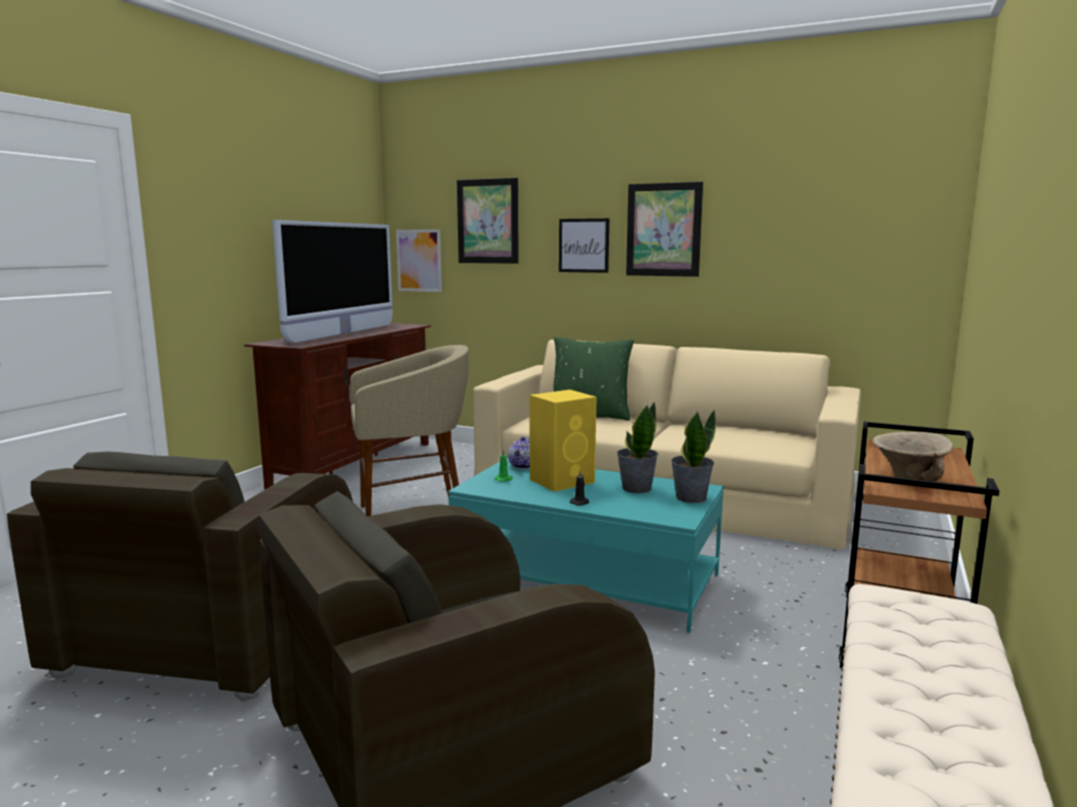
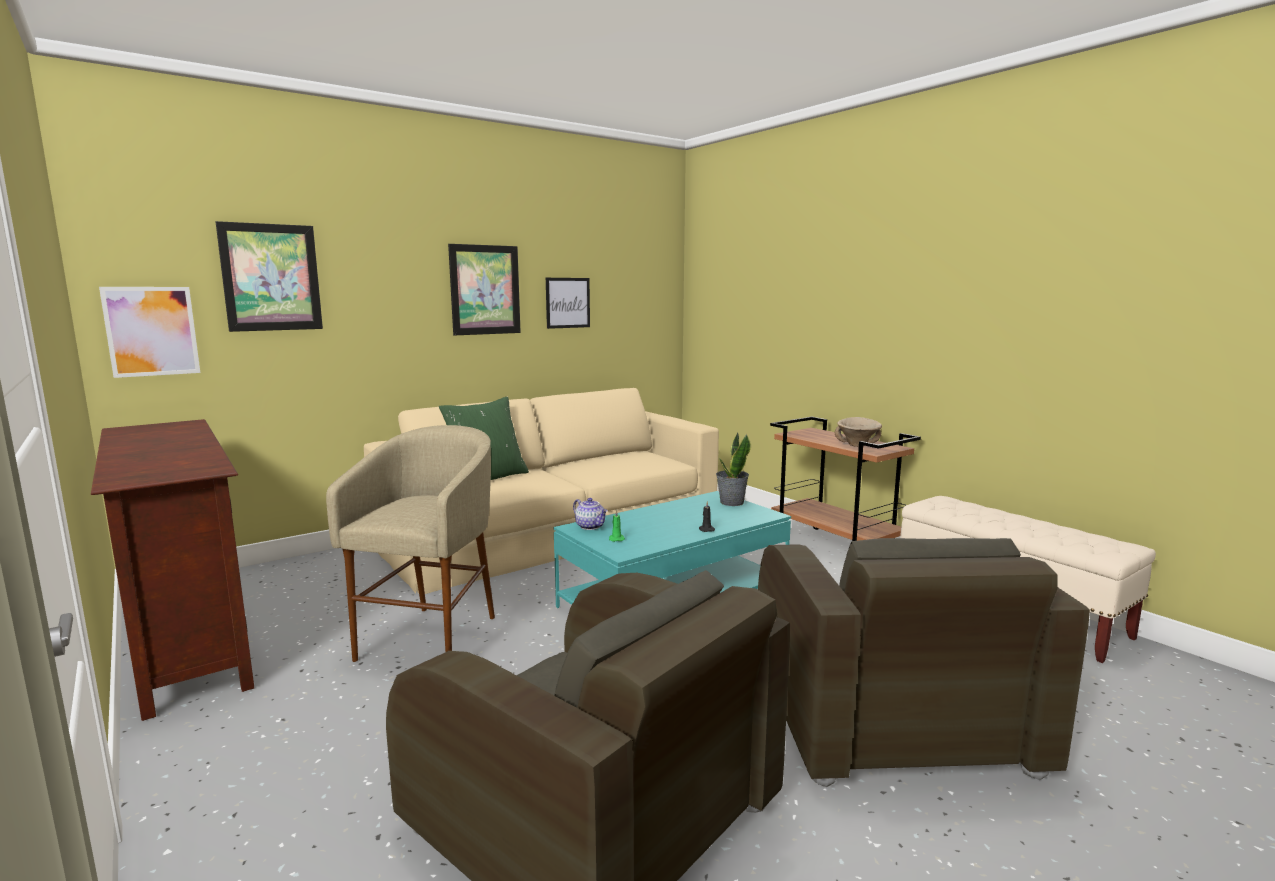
camera: 60 degrees left, 0 degrees up
television [272,220,393,344] -> none
yellow speaker [529,390,596,492] -> none
picture [559,218,609,273] -> picture moved to [546,278,590,329]
potted plant [617,402,658,493] -> none

